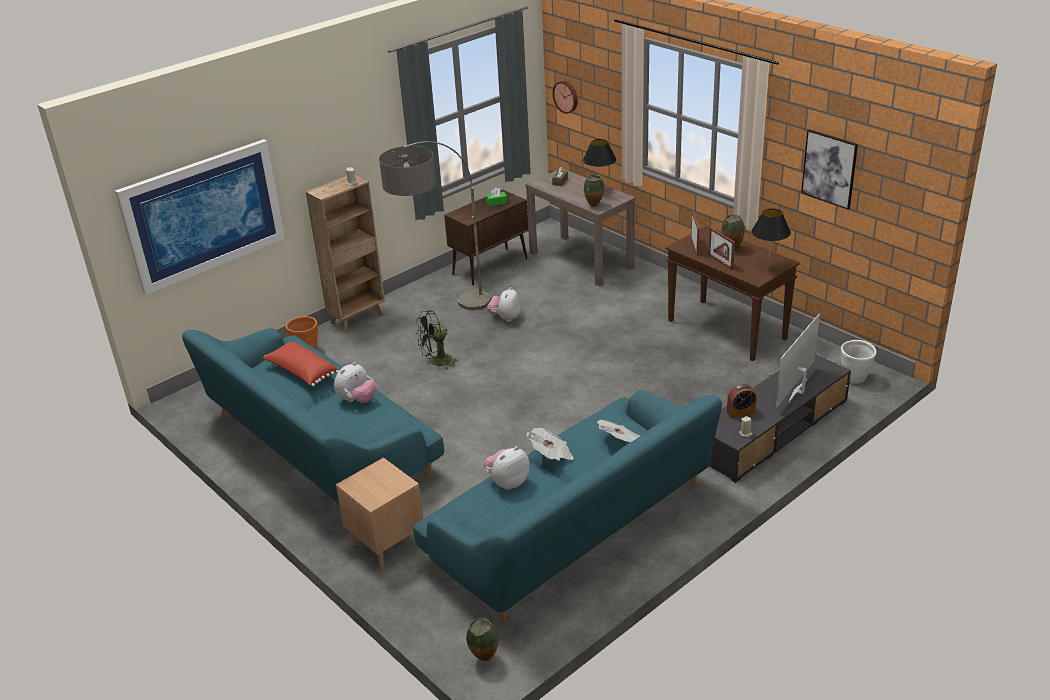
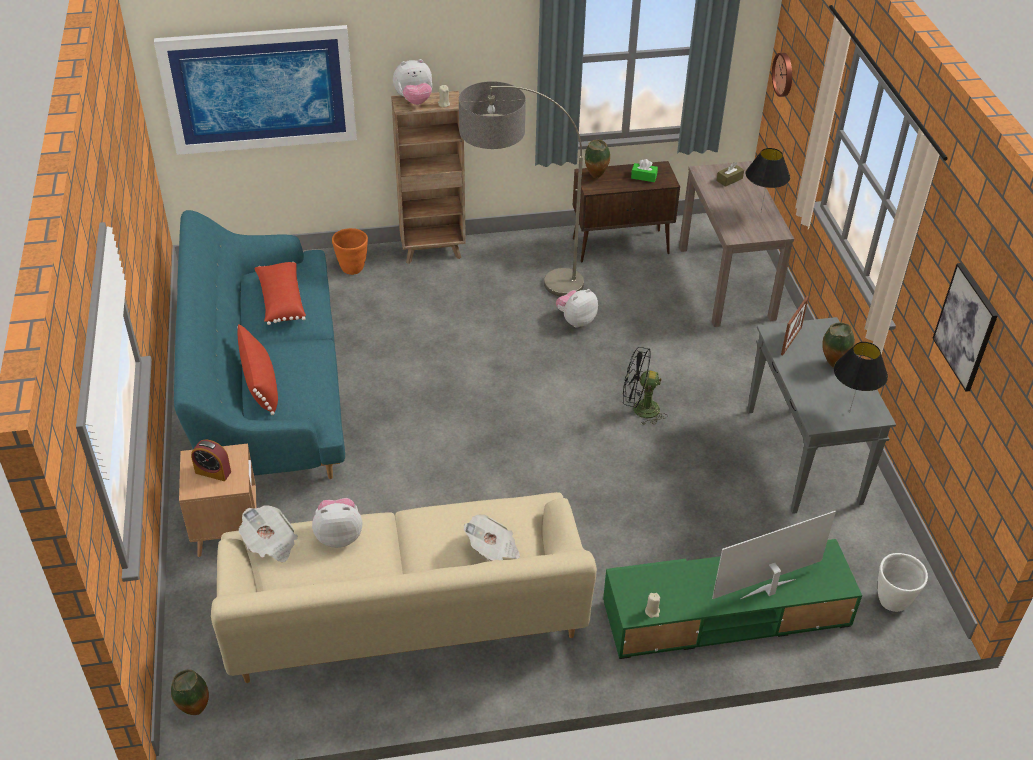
camera: 30 degrees right, 10 degrees up
plush toy [334,362,376,403] -> plush toy moved to [393,59,432,105]
turquoise sofa [413,390,722,623] -> beige sofa [211,492,597,683]
black fan [416,310,460,370] -> black fan moved to [623,347,668,425]
newspaper [527,428,574,460] -> newspaper moved to [239,505,298,562]
vase [584,174,605,207] -> vase moved to [585,140,610,178]
brown console table [665,226,800,361] -> grey console table [747,317,896,514]
picture frame [708,227,735,270] -> none
grey tv stand [709,354,851,483] -> green tv stand [603,539,862,659]
alarm clock [727,384,757,418] -> alarm clock moved to [191,439,231,481]
none -> red pillow [237,324,278,415]

